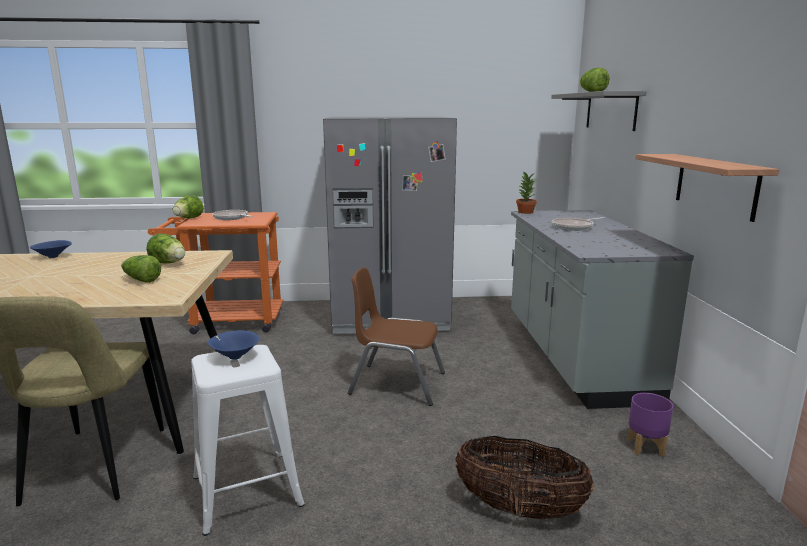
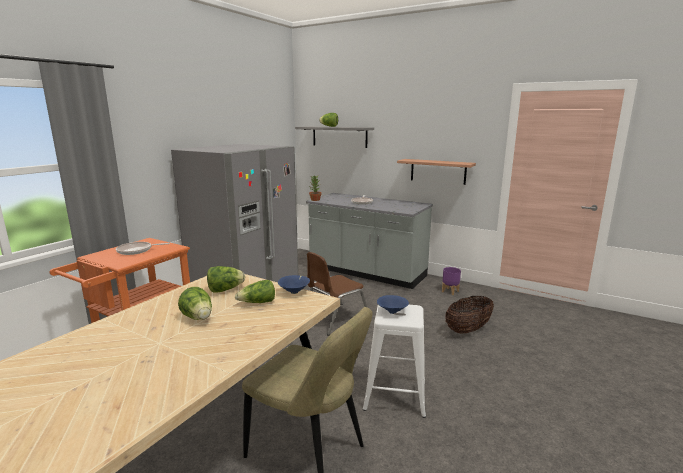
camera: 55 degrees left, 0 degrees up
blue bowl [30,240,72,258] -> blue bowl moved to [278,275,310,294]
lettuce [172,195,203,218] -> lettuce moved to [178,287,212,320]

